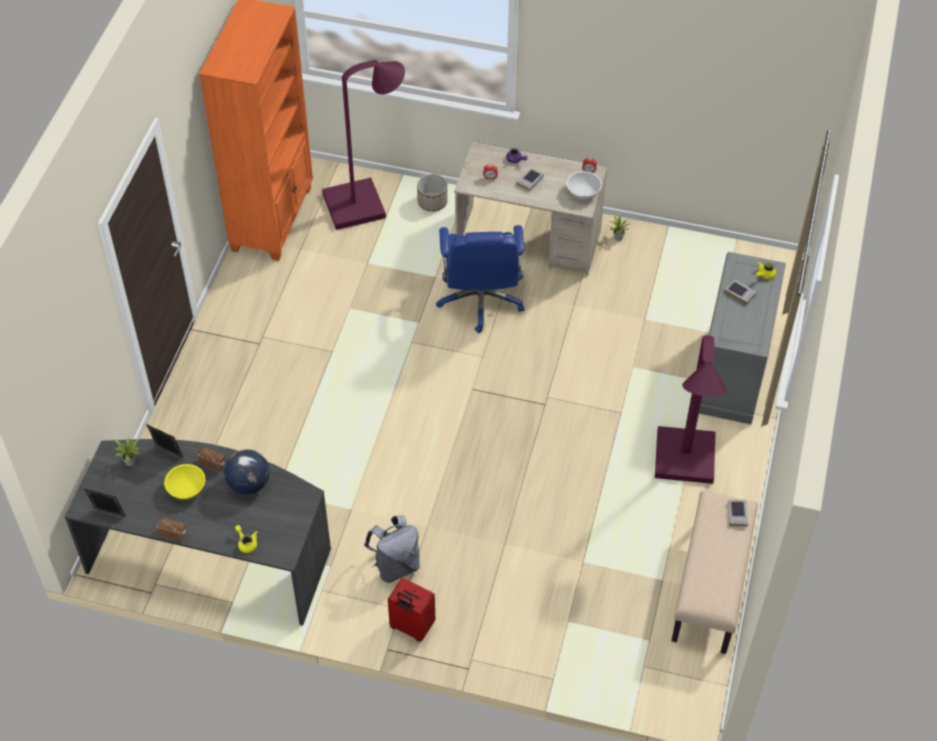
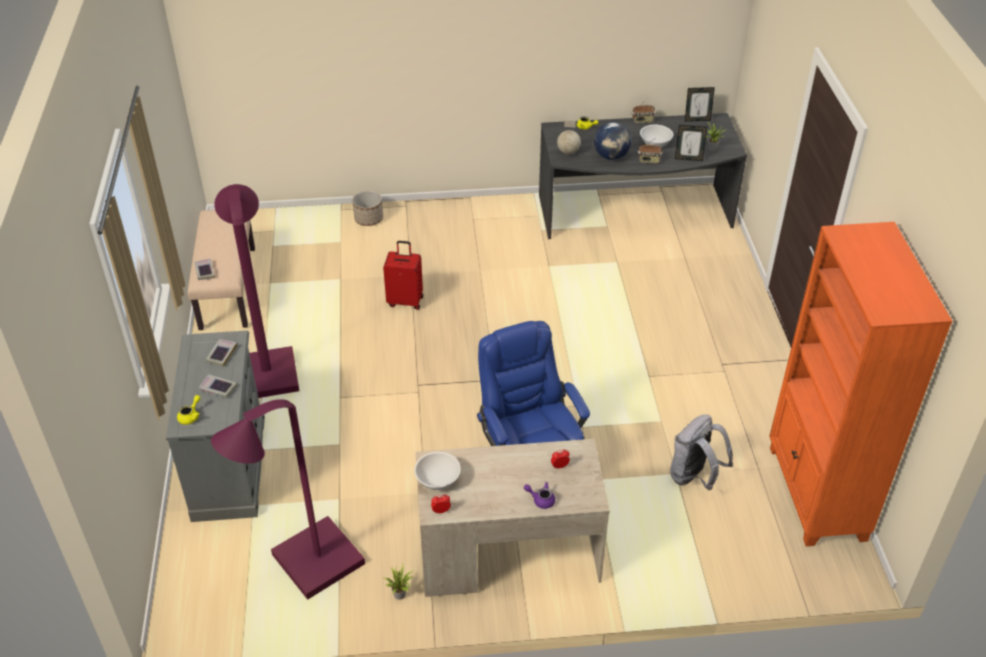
camera: 160 degrees right, 10 degrees down
yellow bowl [164,464,205,499] -> white bowl [640,125,673,147]
purple floor lamp [322,60,405,230] -> purple floor lamp moved to [211,399,365,600]
grey backpack [364,515,420,583] -> grey backpack moved to [670,414,733,490]
red suitcase [388,578,435,642] -> red suitcase moved to [383,241,423,310]
planter [417,174,448,212] -> planter moved to [352,191,383,226]
book [516,168,544,191] -> book moved to [206,339,237,367]
none -> globe [557,120,581,154]

